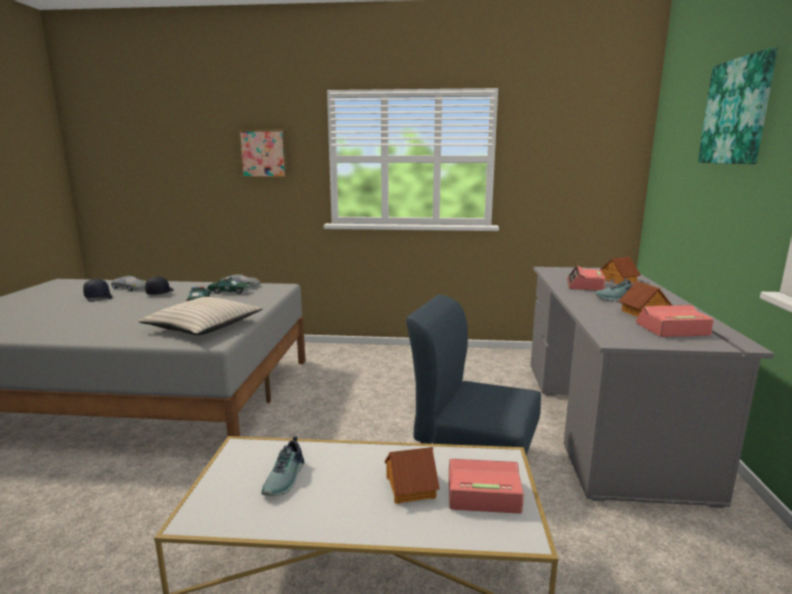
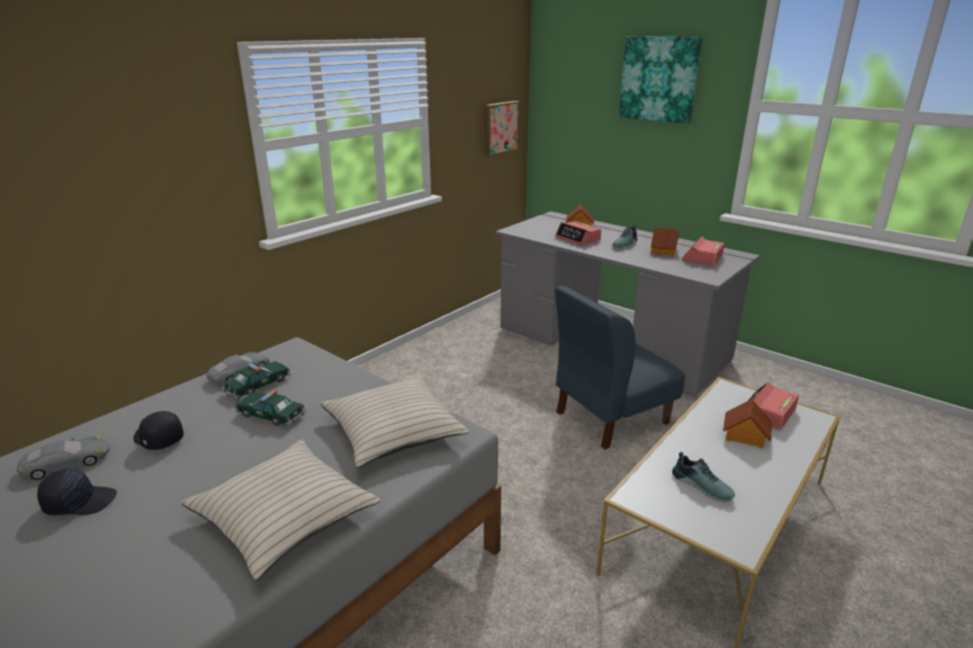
camera: 55 degrees left, 10 degrees up
picture [238,130,288,178] -> picture moved to [485,101,519,156]
none -> beige pillow [181,439,381,580]

